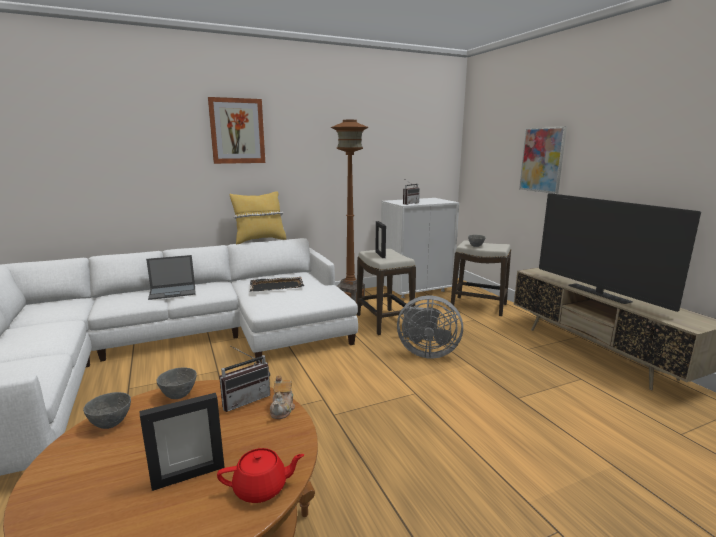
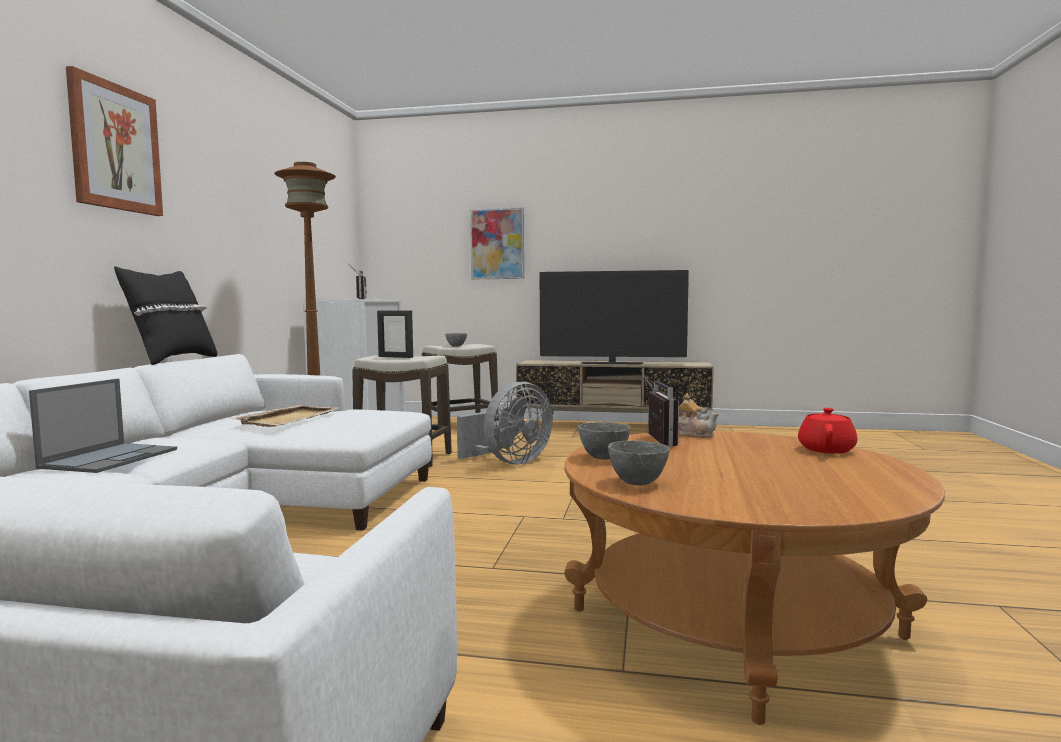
camera: 55 degrees left, 10 degrees down
picture frame [140,393,225,491] -> none
yellow pillow [230,191,286,244] -> black pillow [114,266,217,365]
black tray [250,277,304,292] -> beige tray [233,404,339,427]

